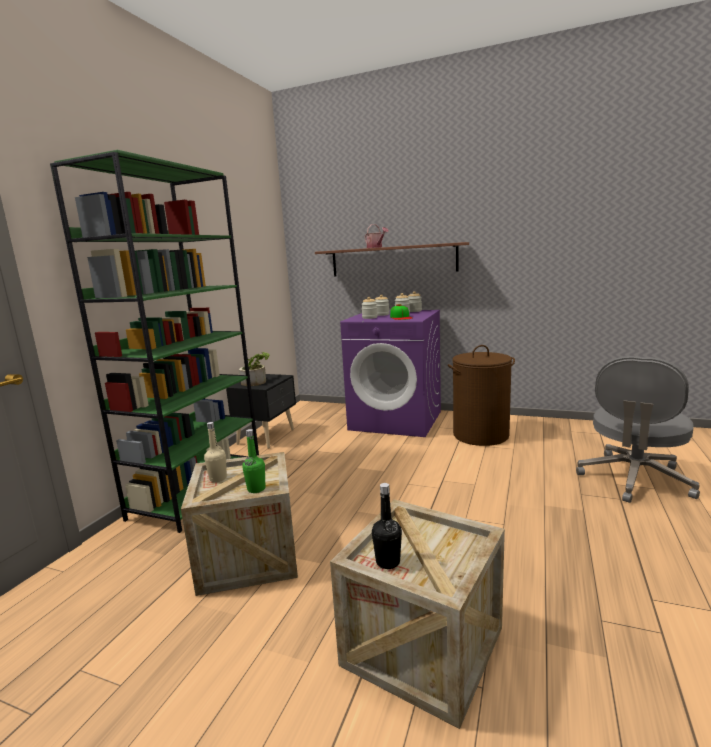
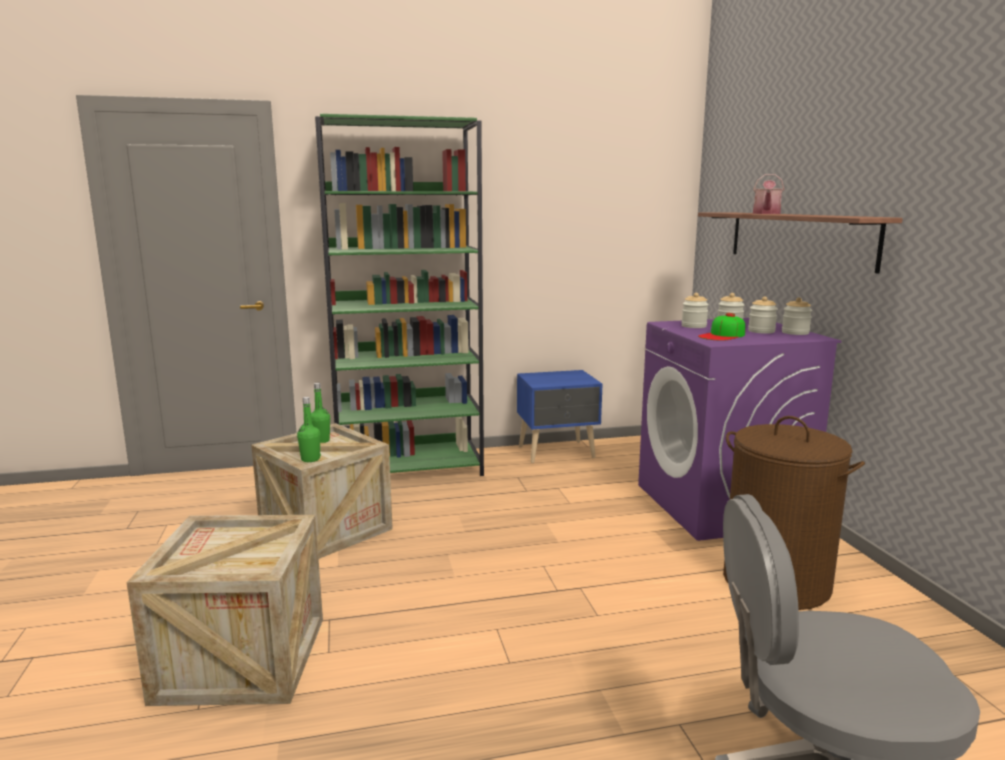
camera: 55 degrees right, 0 degrees up
beige bottle [204,422,227,482] -> green bottle [311,383,330,443]
black nightstand [226,374,296,448] -> blue nightstand [517,370,603,463]
potted plant [239,352,270,386] -> none
black bottle [372,483,402,569] -> none

